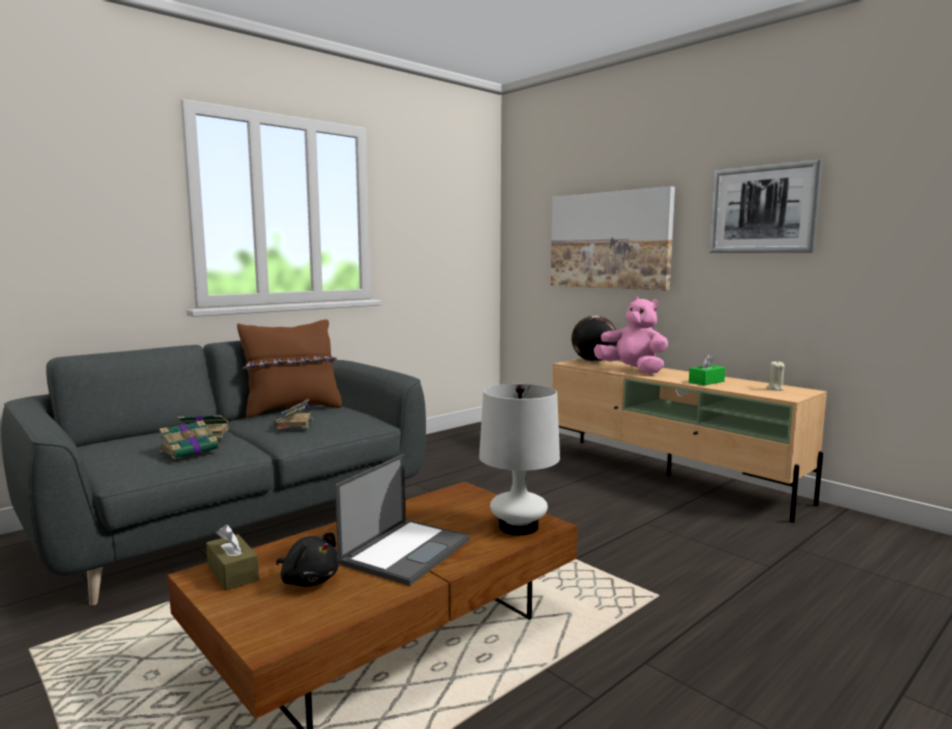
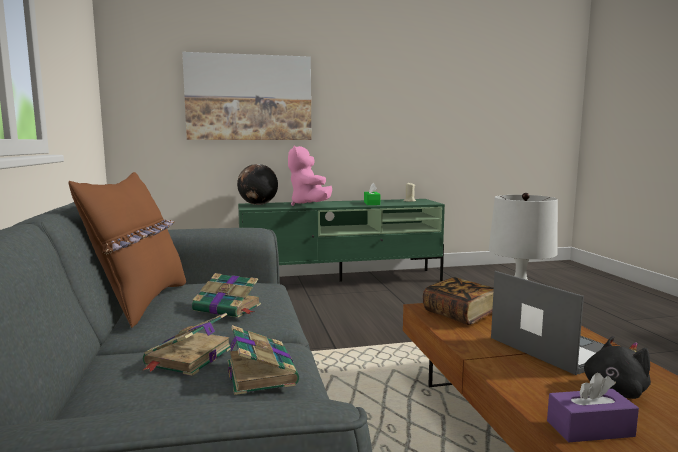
camera: 60 degrees left, 0 degrees up
brown tissue box [206,525,259,590] -> purple tissue box [547,373,639,443]
beige tv stand [552,358,827,523] -> green tv stand [238,199,445,282]
pink plush toy [594,297,668,374] -> pink plush toy turned 90 degrees counterclockwise [288,145,332,206]
picture [709,159,822,253] -> none
none -> book [423,277,494,325]

